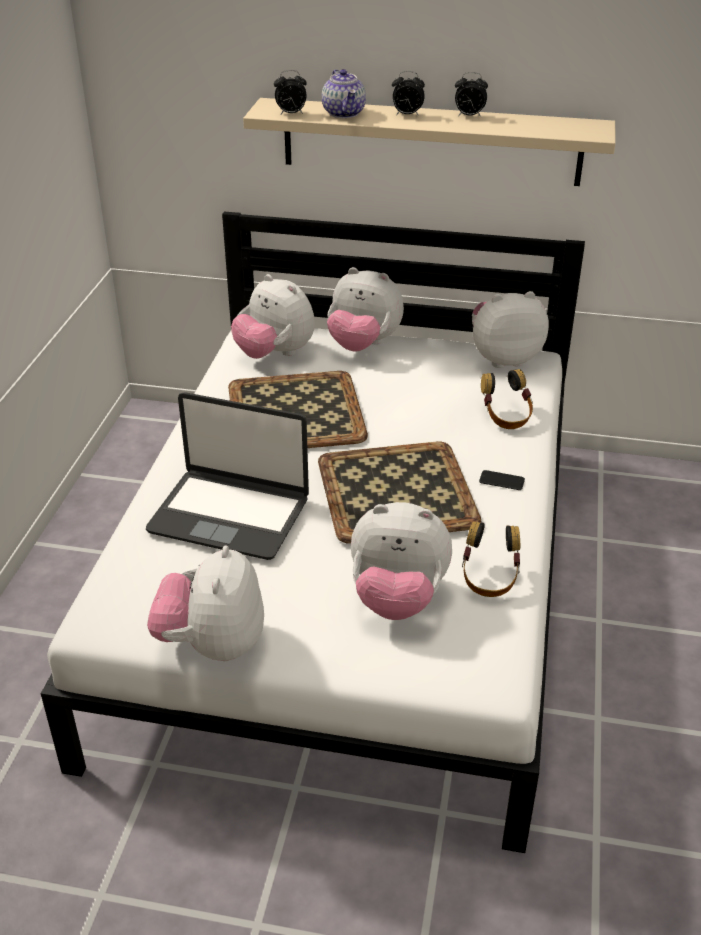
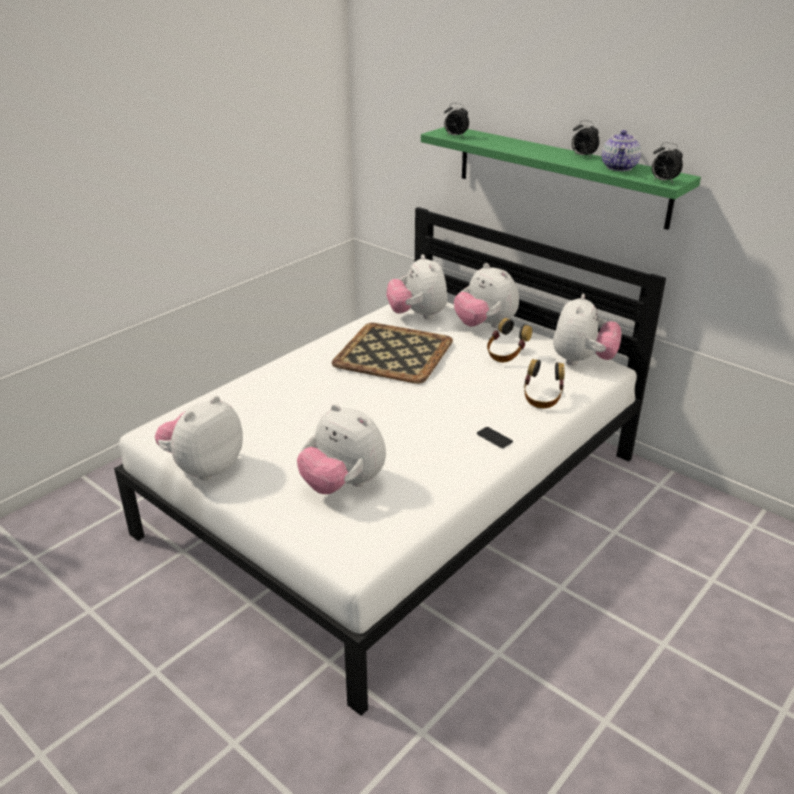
camera: 30 degrees right, 5 degrees down
laptop [146,392,309,560] -> none
beige shelf [243,98,616,186] -> green shelf [421,127,701,230]
tray [318,441,481,543] -> none
teapot [322,69,366,118] -> teapot moved to [602,130,641,171]
alarm clock [392,71,425,116] -> alarm clock moved to [652,142,683,183]
headphones [462,521,520,597] -> headphones moved to [487,318,532,362]
plush toy [472,291,549,368] -> plush toy turned 90 degrees clockwise [553,294,622,365]

